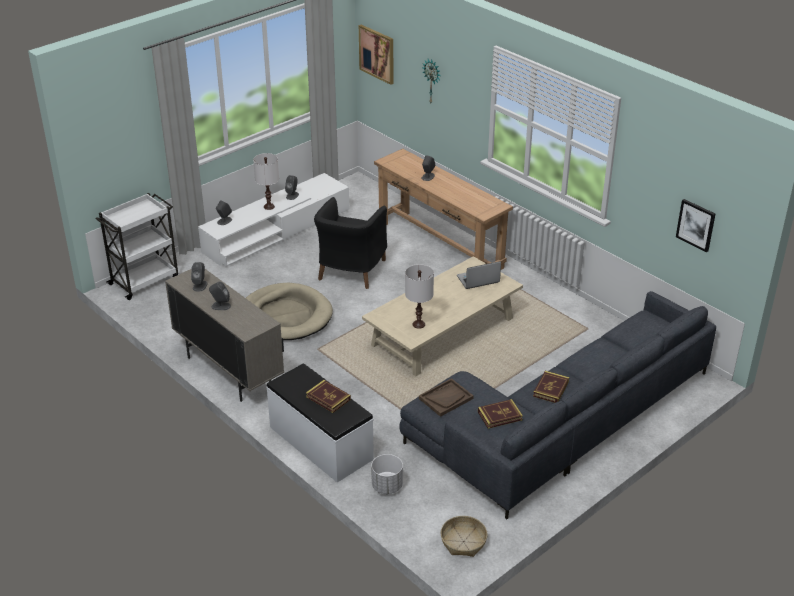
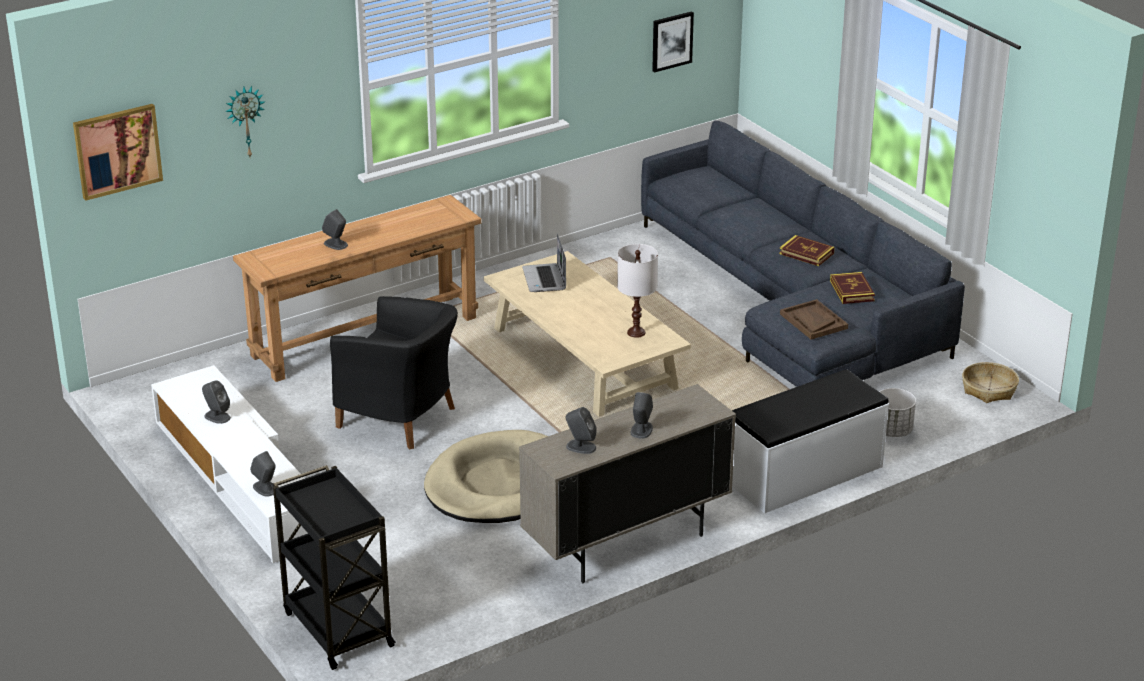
camera: 80 degrees left, 5 degrees down
white cart [96,193,178,300] -> black cart [273,465,396,670]
white table lamp [253,153,279,210] -> none
book [306,380,351,413] -> none

